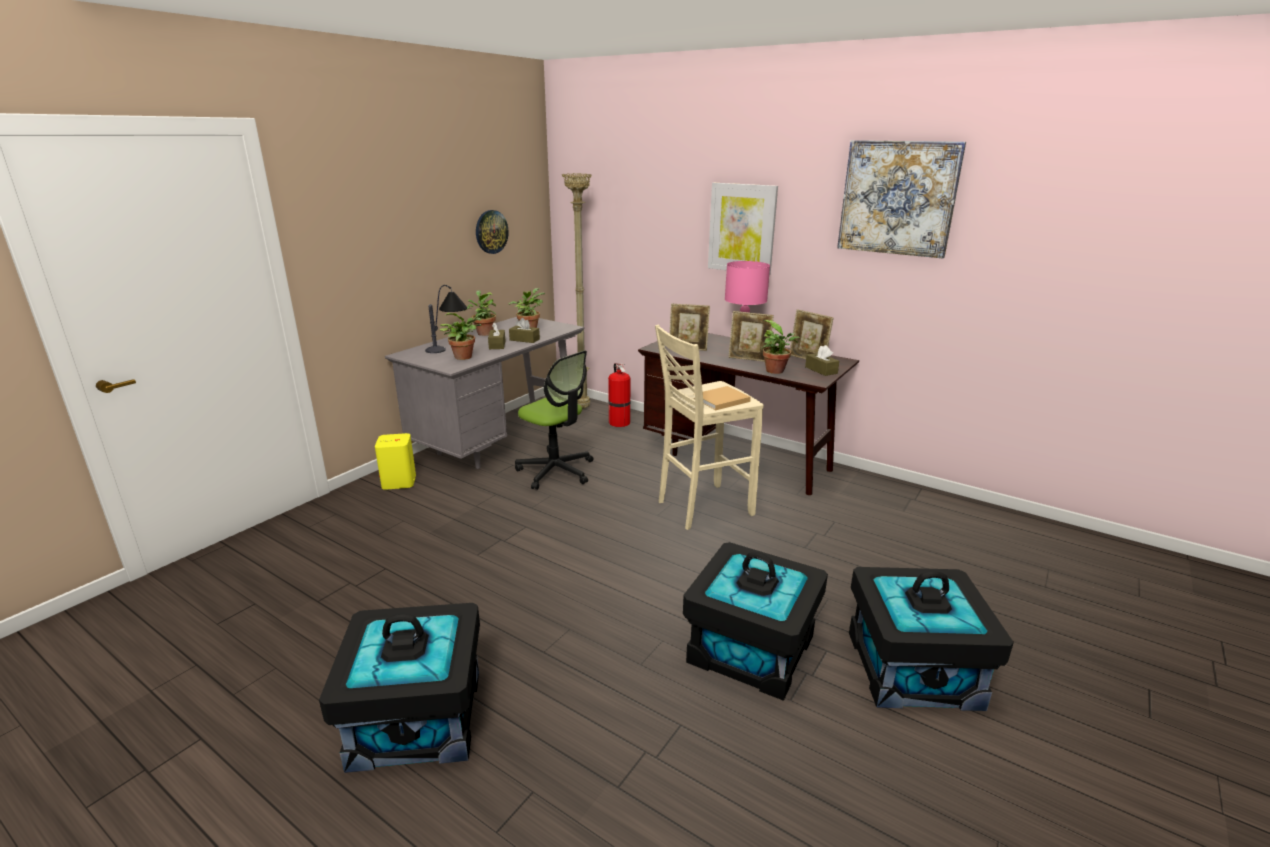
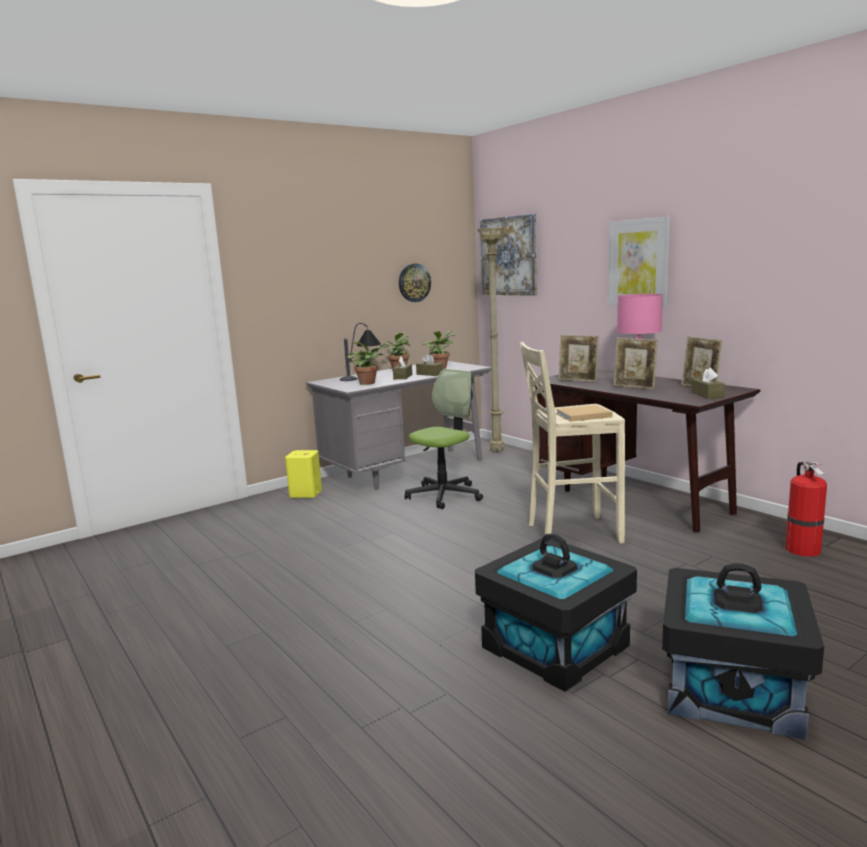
camera: 20 degrees right, 10 degrees down
black storage box [319,603,480,773] -> none
office chair [515,351,594,490] -> office chair turned 105 degrees counterclockwise [405,369,483,509]
fire extinguisher [608,363,631,427] -> fire extinguisher moved to [786,462,827,557]
potted plant [761,320,800,374] -> none
picture [837,140,966,258] -> picture moved to [480,214,537,296]

